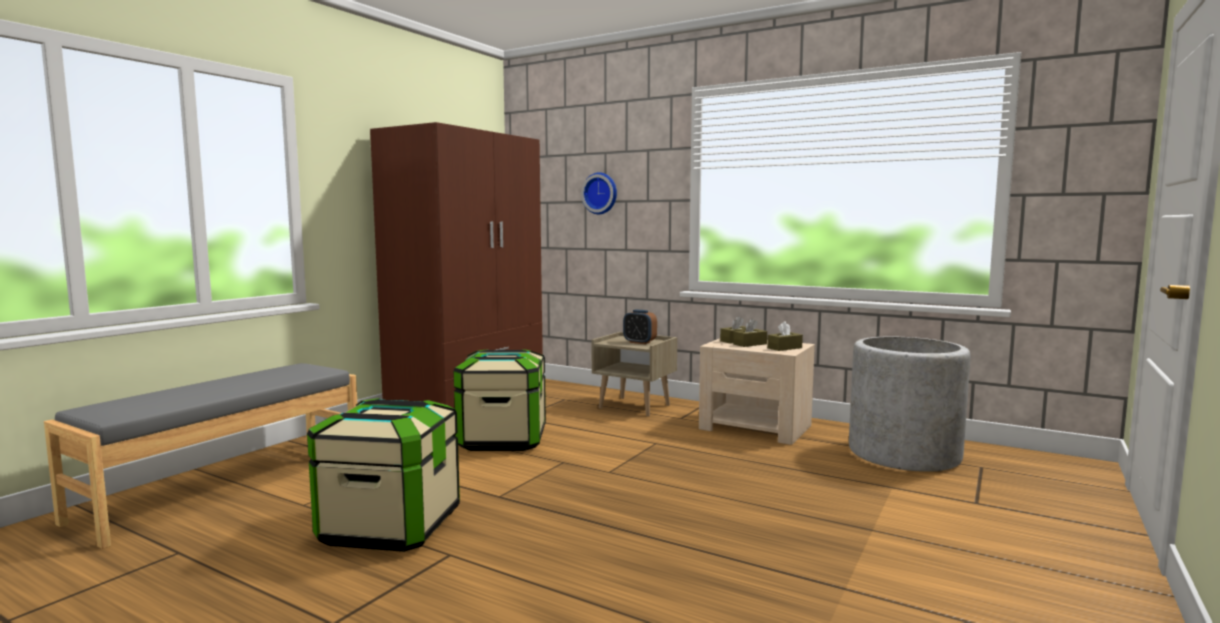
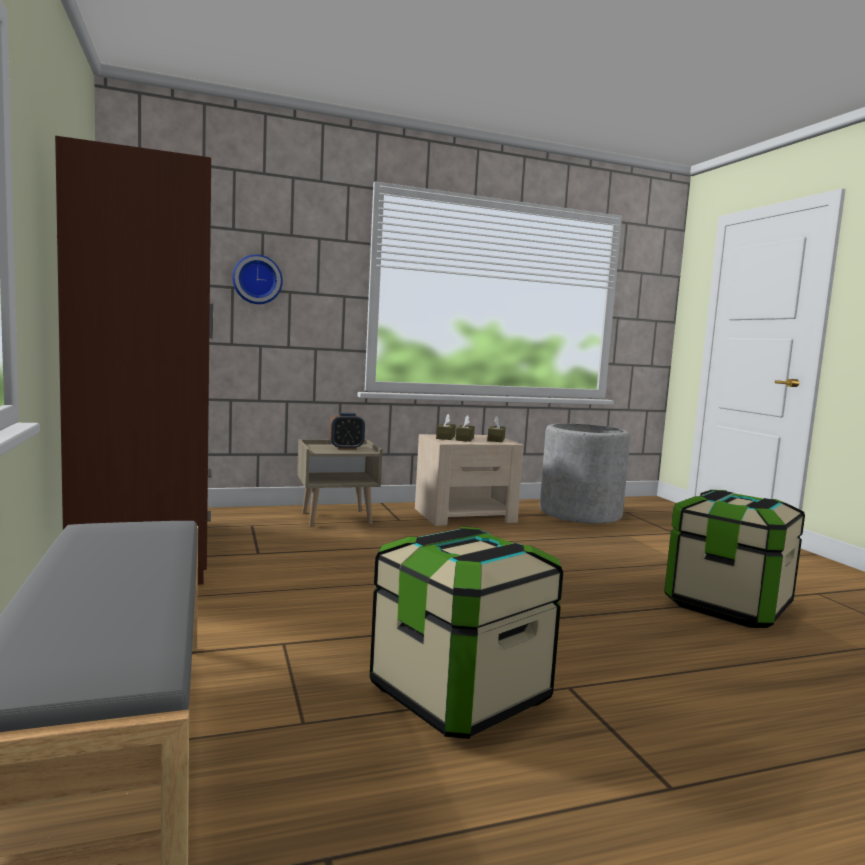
camera: 50 degrees left, 0 degrees up
storage box [454,349,546,451] -> storage box moved to [664,490,805,628]

